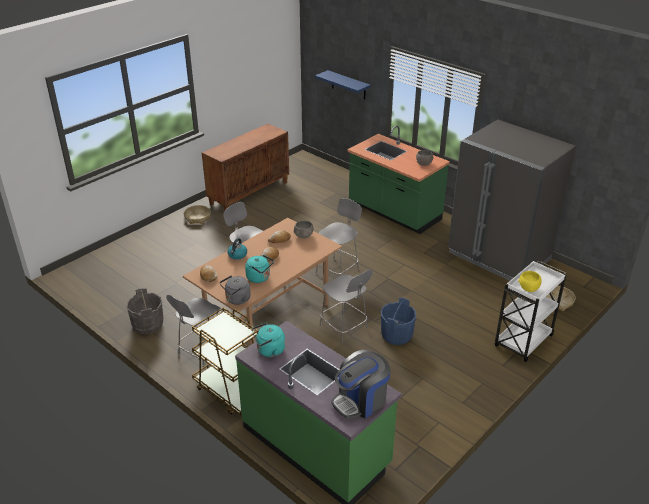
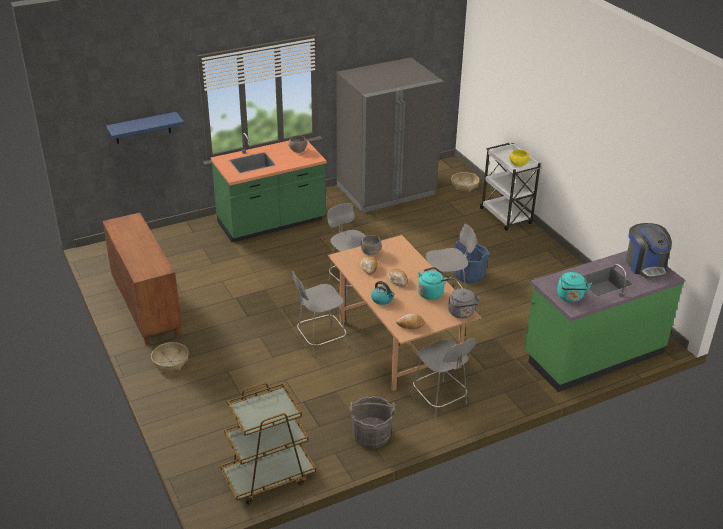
camera: 70 degrees left, 0 degrees up
brown cart [192,307,258,415] -> brown cart moved to [221,383,316,505]

